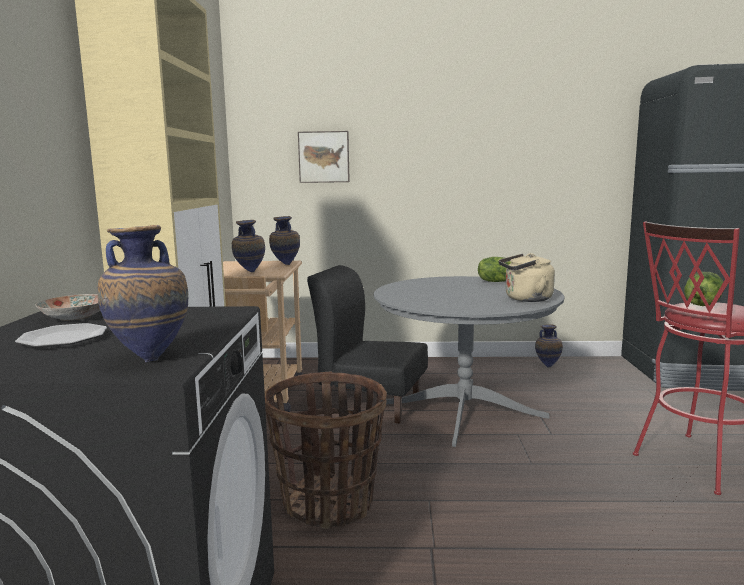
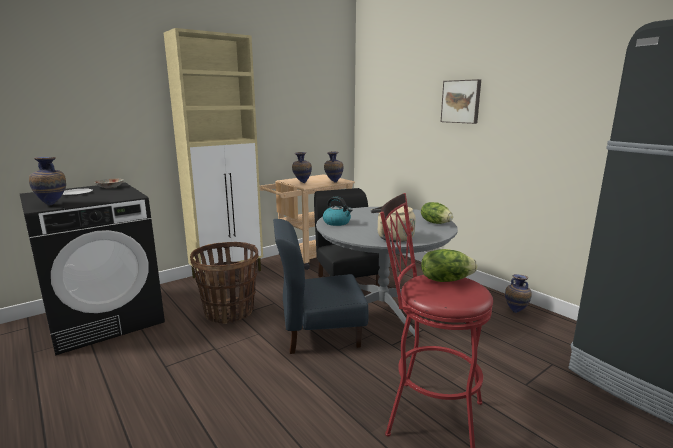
camera: 50 degrees right, 5 degrees up
picture [298,131,350,183] -> picture moved to [441,79,481,124]
none -> blue chair [273,219,369,354]
none -> kettle [323,197,352,226]

